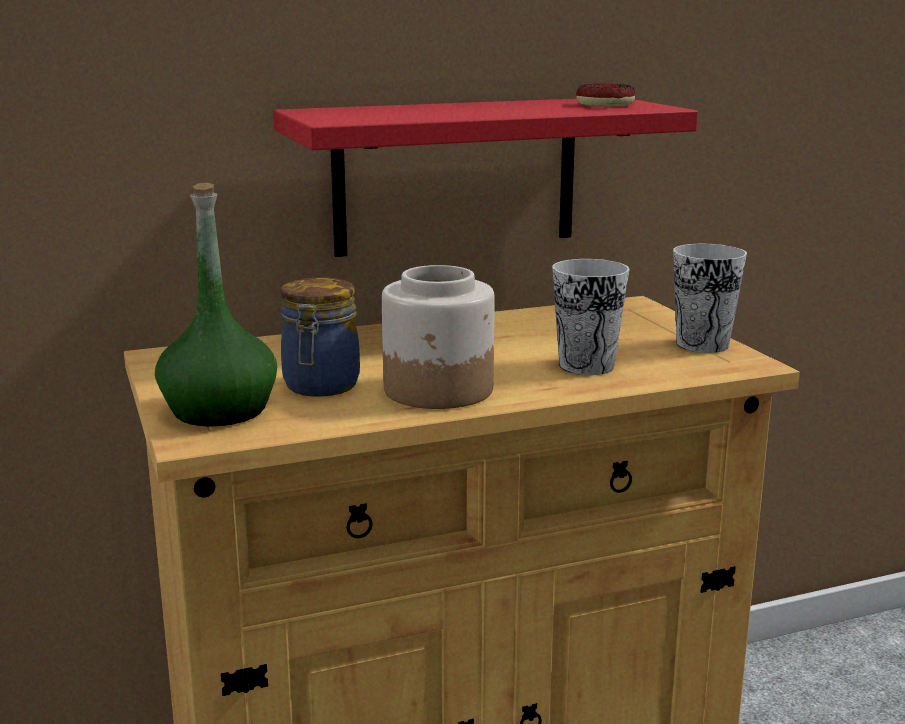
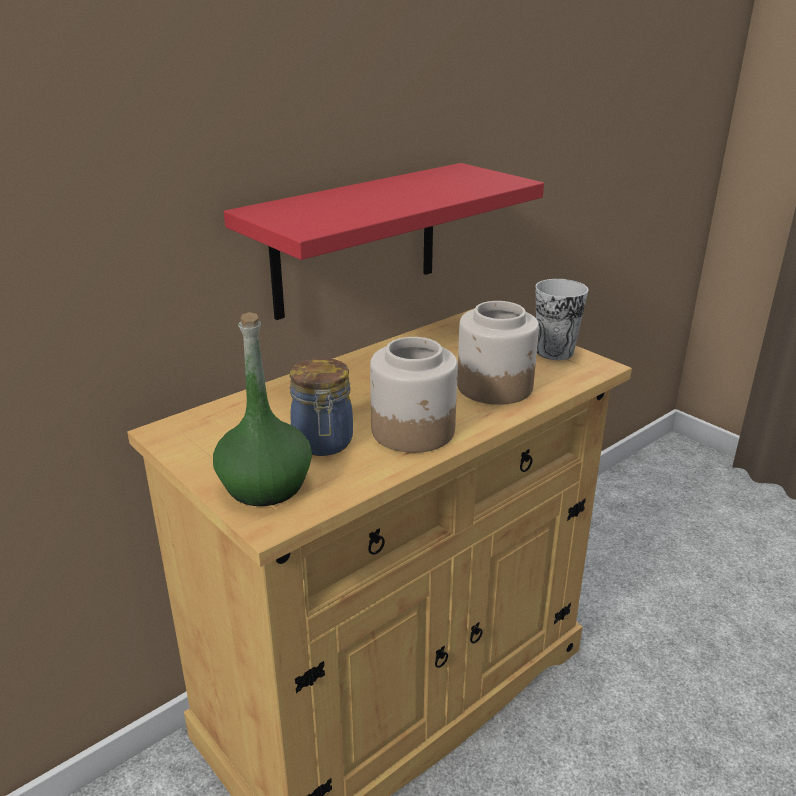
camera: 20 degrees left, 10 degrees up
cup [552,259,629,375] -> jar [457,301,539,405]
donut [576,84,636,107] -> none

